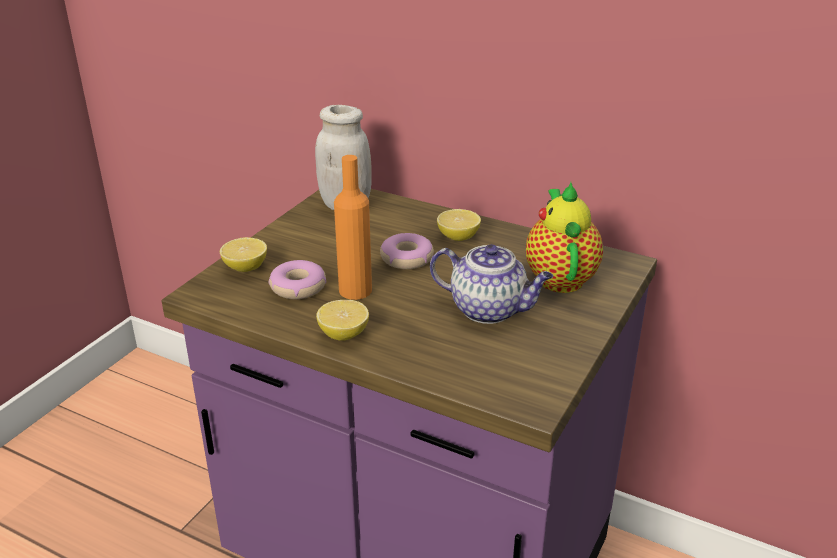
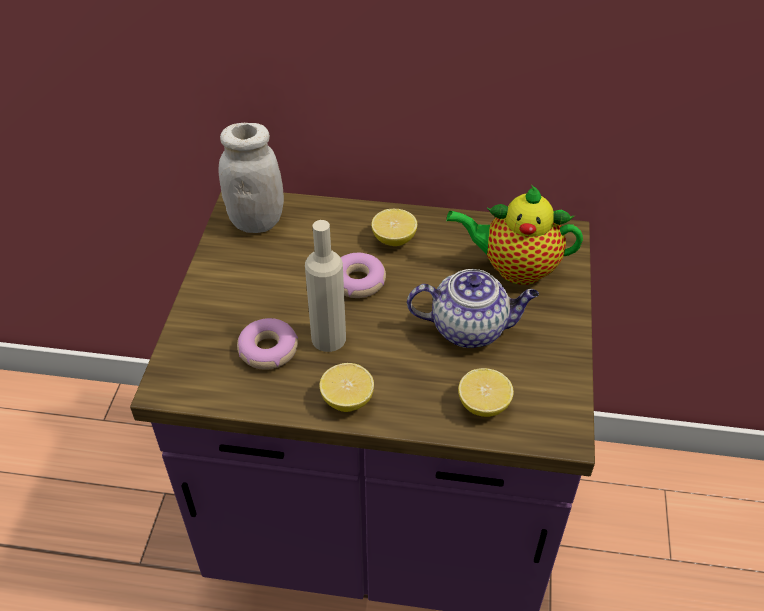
camera: 20 degrees left, 15 degrees up
lemon [220,237,267,272] -> lemon moved to [458,368,514,417]
orange bottle [334,155,372,300] -> beige bottle [305,220,346,352]
teapot [526,182,603,293] -> teapot turned 60 degrees counterclockwise [447,186,583,285]

